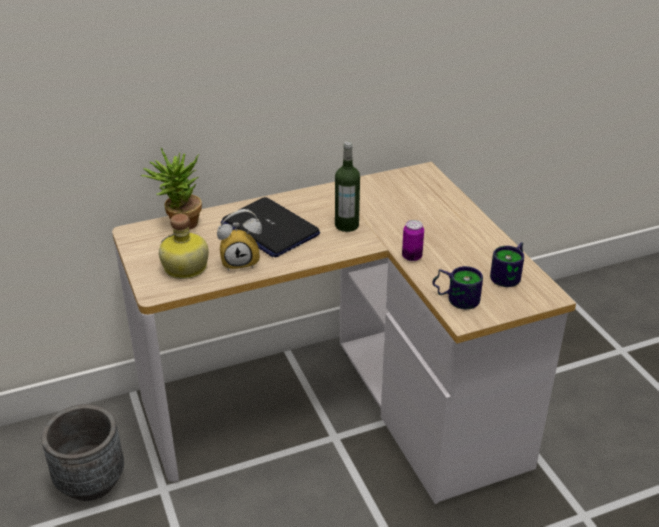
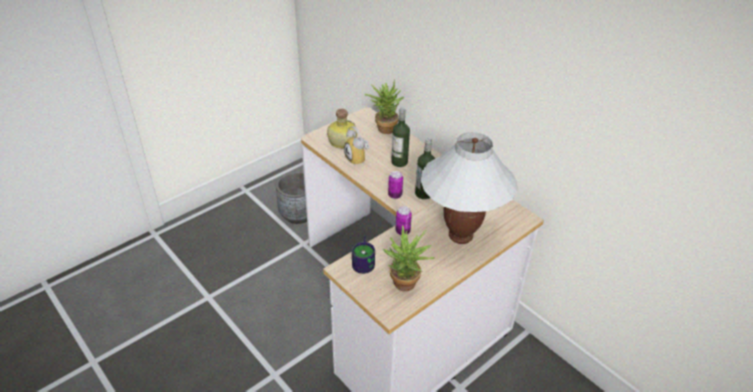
camera: 70 degrees right, 5 degrees up
laptop [221,197,320,257] -> bottle [391,108,410,167]
mug [490,242,524,287] -> potted plant [383,225,435,291]
none -> can [388,171,403,199]
none -> white table lamp [421,132,517,244]

